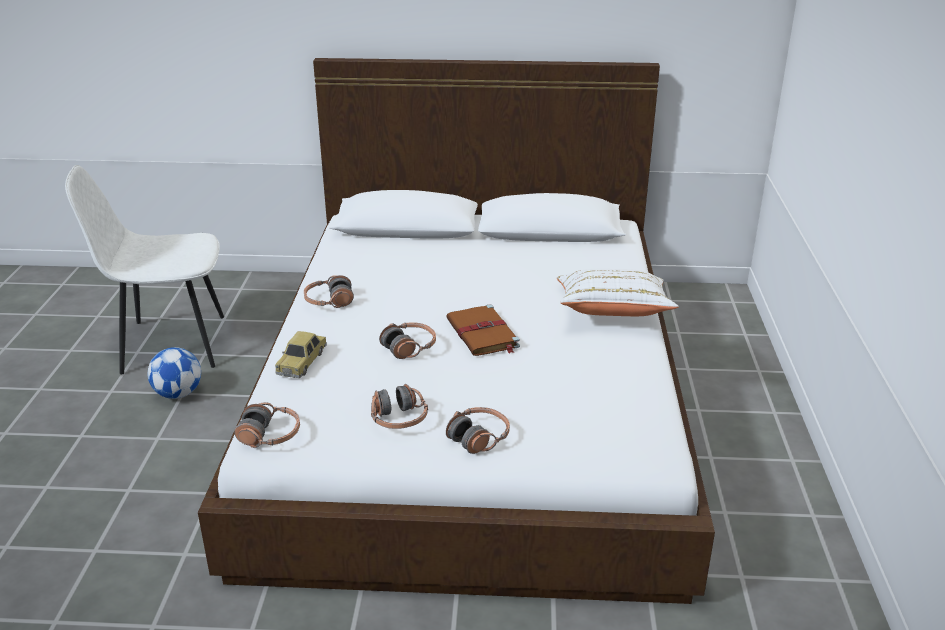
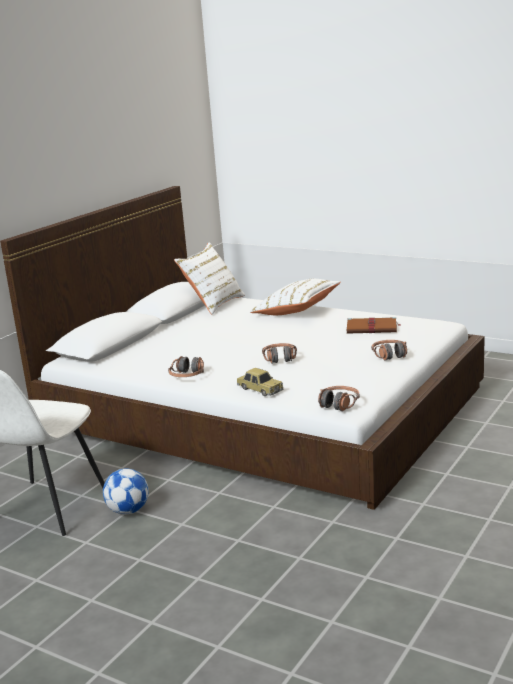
camera: 60 degrees left, 10 degrees down
headphones [371,384,428,429] -> none
brown book [446,304,520,356] -> brown book moved to [347,317,401,333]
none -> white pillow [174,242,245,314]

